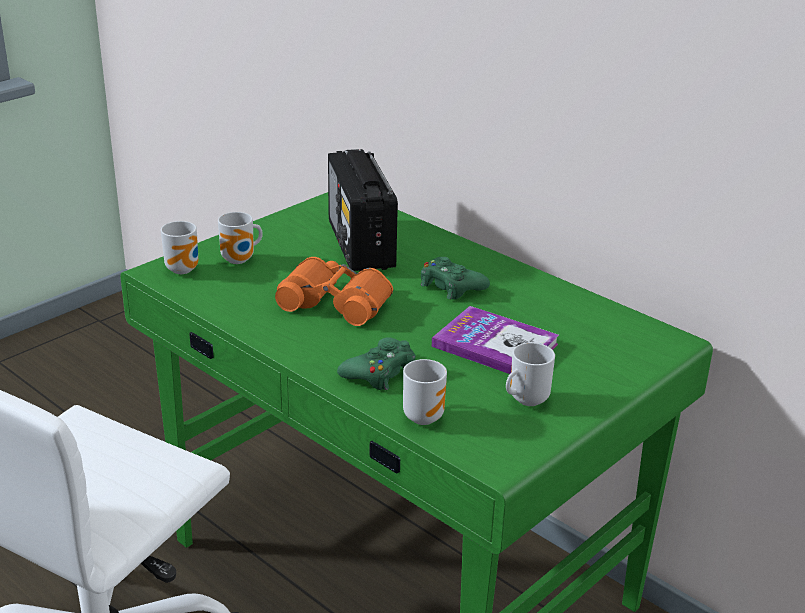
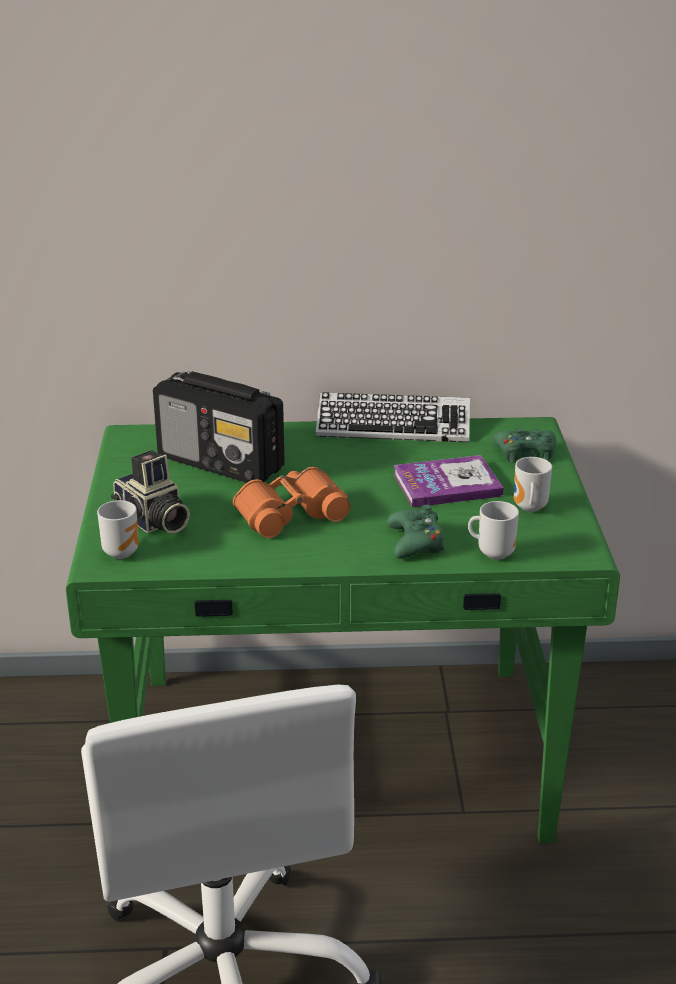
camera: 45 degrees left, 0 degrees up
mug [218,212,263,264] -> camera [111,450,190,533]
green game controller [421,257,490,300] -> green game controller moved to [493,428,556,462]
none -> keyboard [316,392,470,442]

